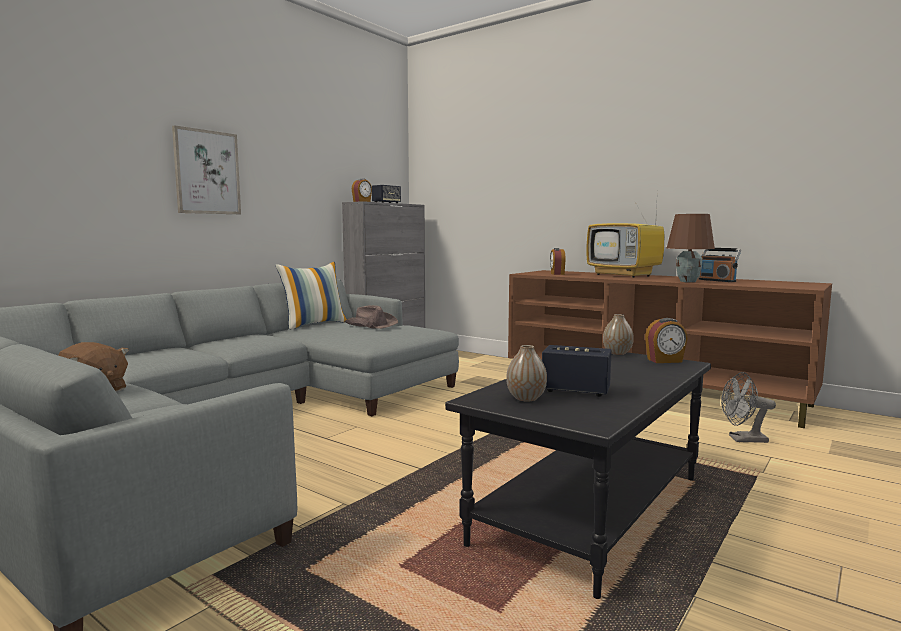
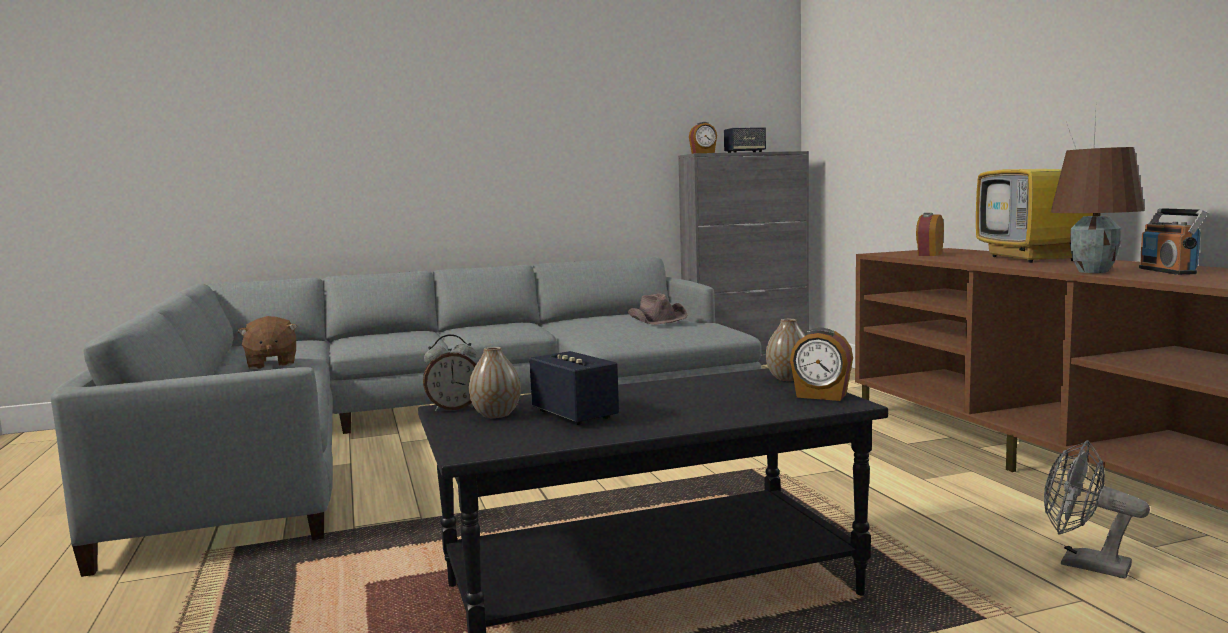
camera: 35 degrees right, 0 degrees up
picture [172,125,241,214] -> none
pillow [275,262,347,330] -> none
none -> alarm clock [423,334,476,412]

